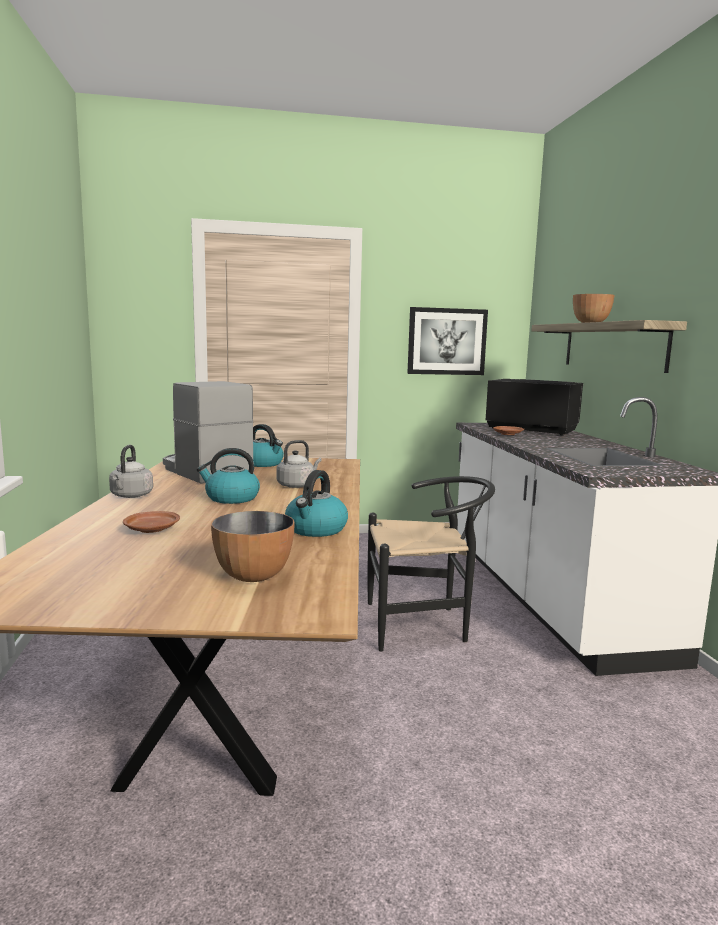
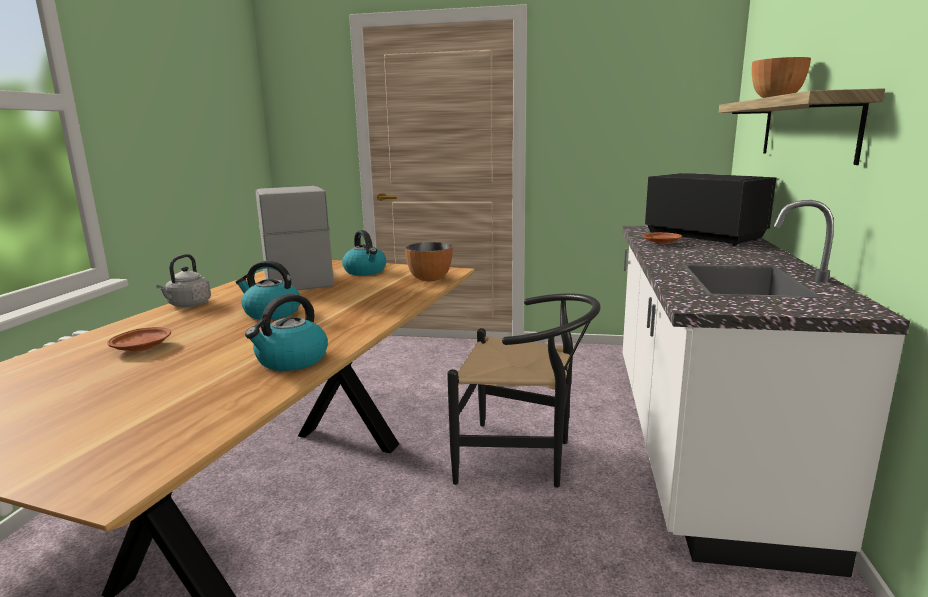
camera: 20 degrees right, 5 degrees up
bowl [211,511,295,582] -> bowl moved to [405,242,453,281]
grey kettle [276,440,322,488] -> none
picture [407,307,488,375] -> none

